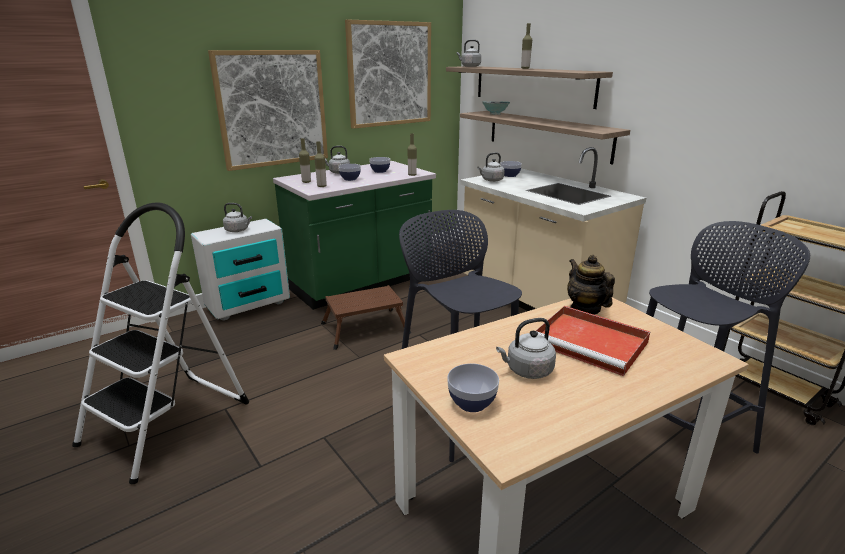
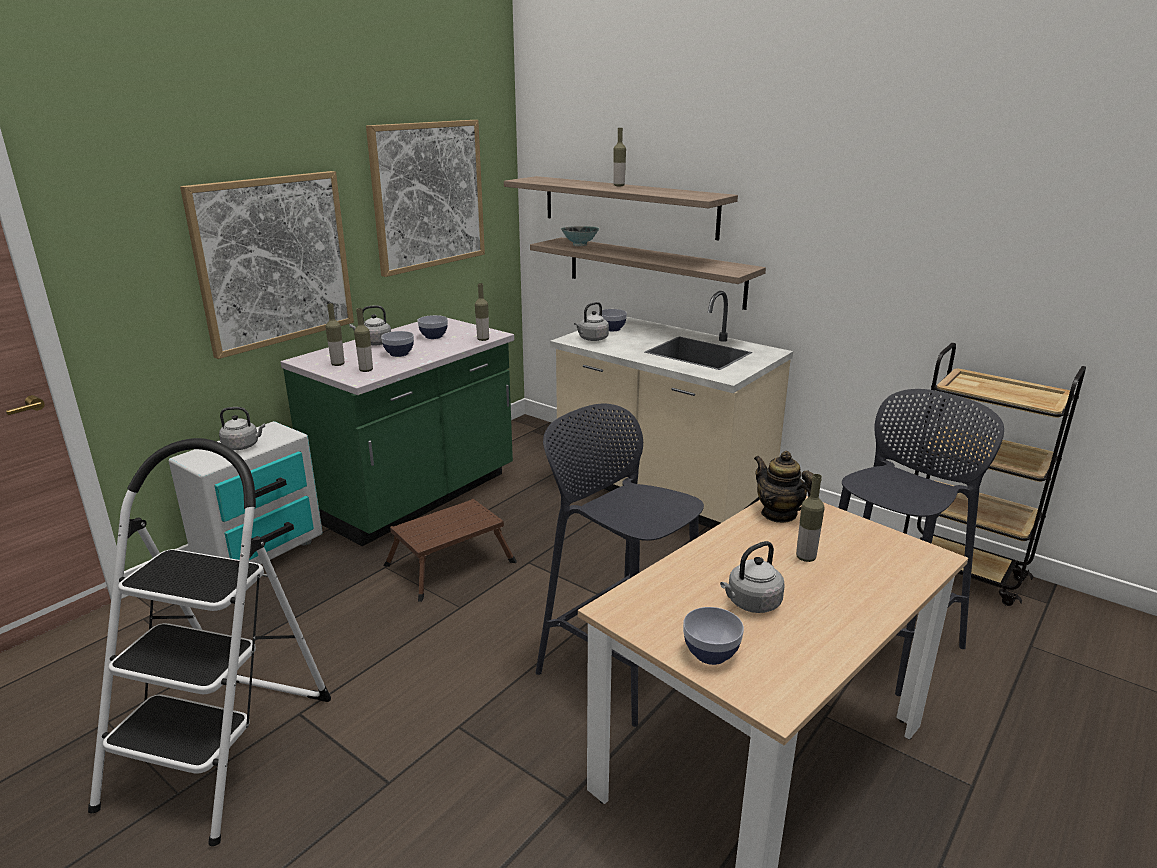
camera: 15 degrees left, 0 degrees up
grey kettle [457,40,481,67] -> none
red tray [536,306,650,376] -> bottle [796,474,825,562]

